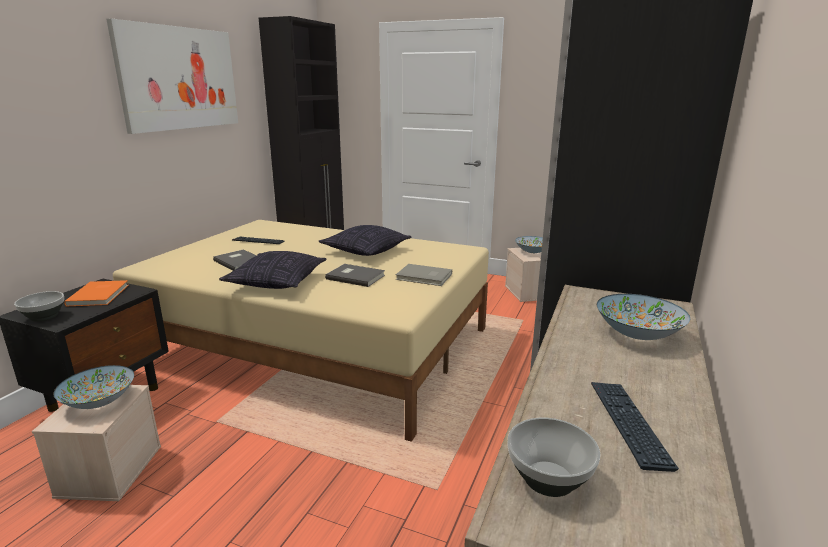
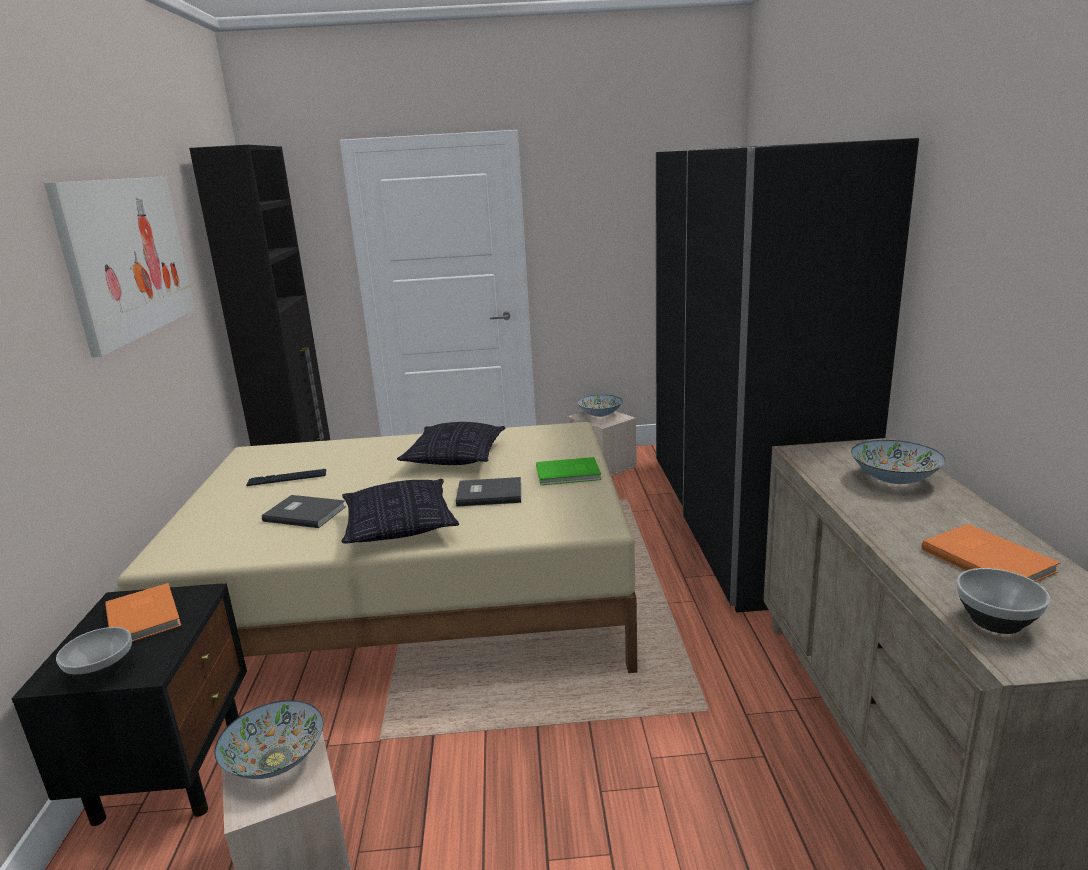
camera: 25 degrees left, 0 degrees up
grey book [396,264,452,286] -> green book [536,457,601,485]
keyboard [591,382,679,472] -> orange book [922,524,1061,582]

